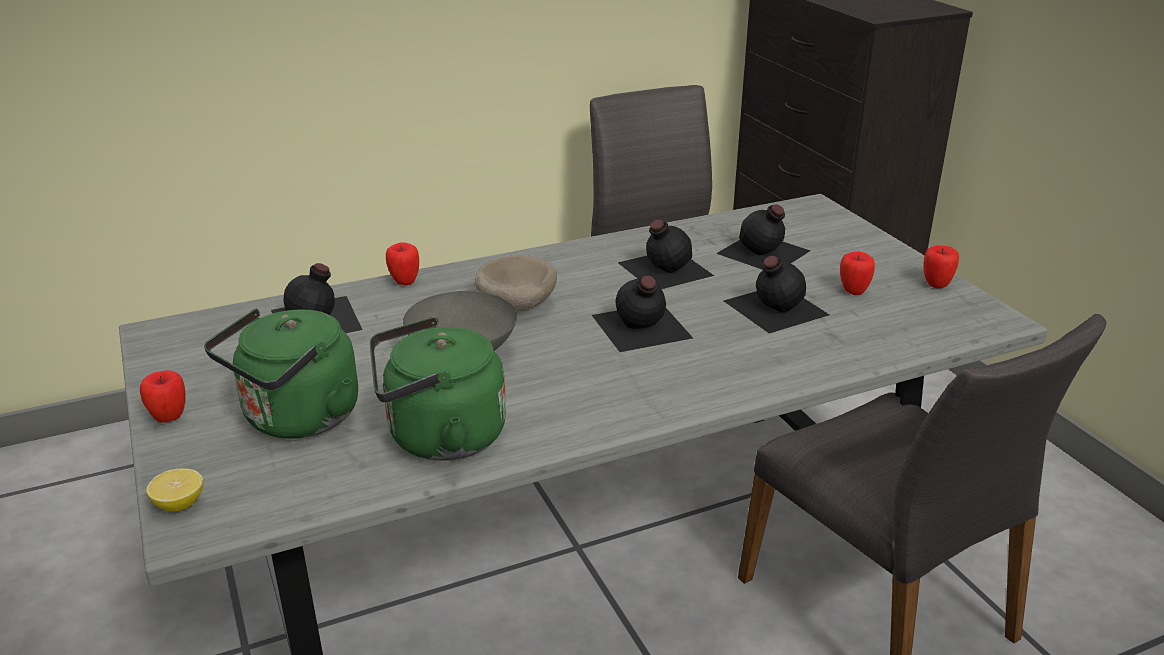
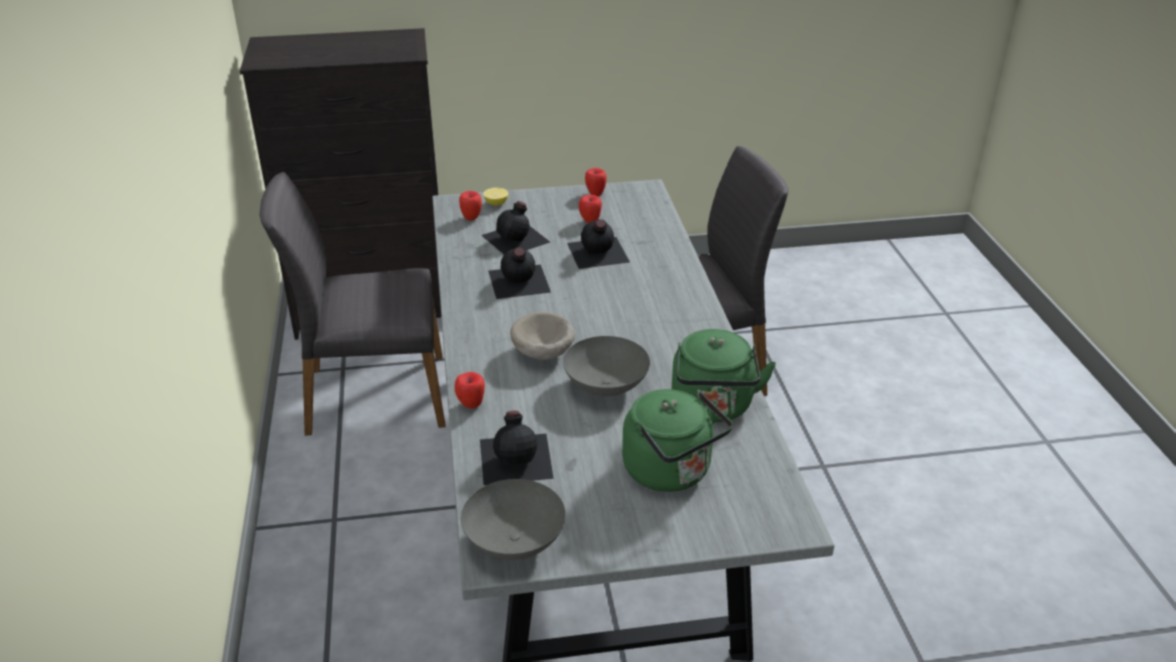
camera: 75 degrees left, 5 degrees up
apple [140,370,186,422] -> apple moved to [459,191,482,221]
lemon [147,468,203,512] -> lemon moved to [483,187,508,206]
black bottle [592,276,693,352] -> none
none -> grey bowl [461,479,566,560]

